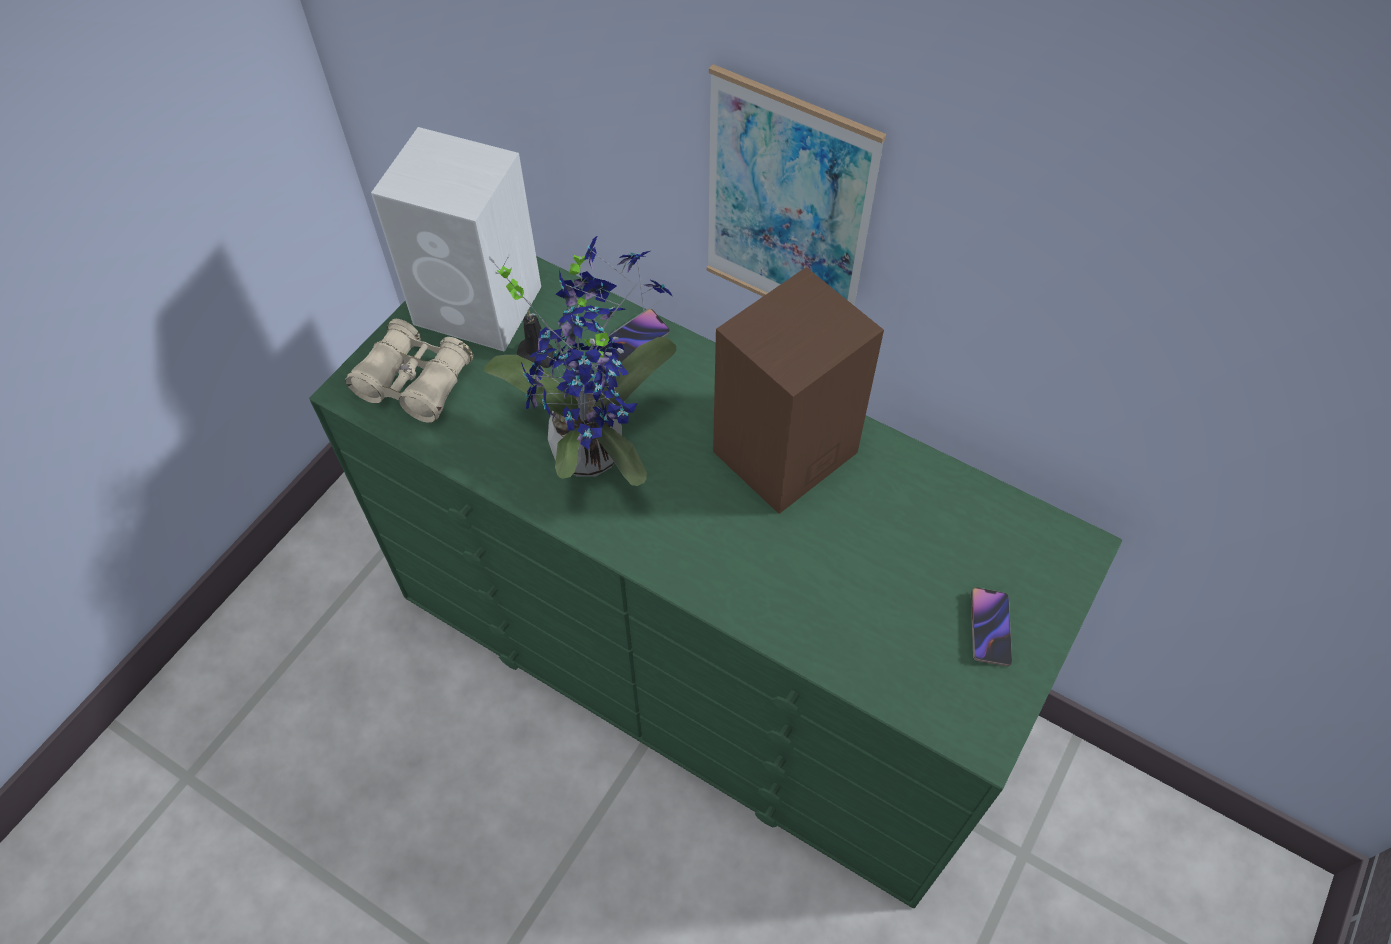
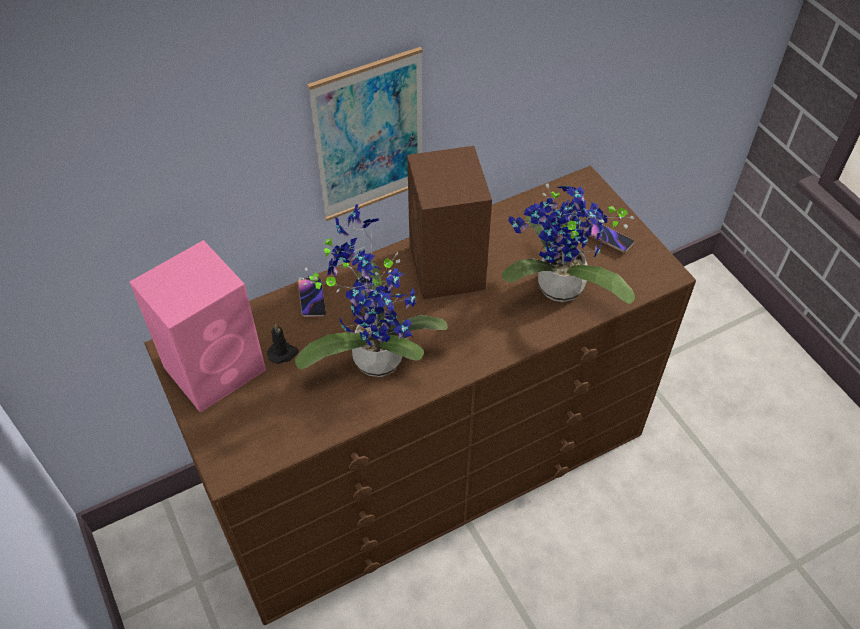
camera: 60 degrees left, 5 degrees down
green dresser [309,256,1122,908] -> brown dresser [144,166,696,625]
beige binoculars [345,319,473,423] -> none
white speaker [371,127,541,352] -> pink speaker [130,240,266,413]
none -> potted plant [502,184,635,304]

